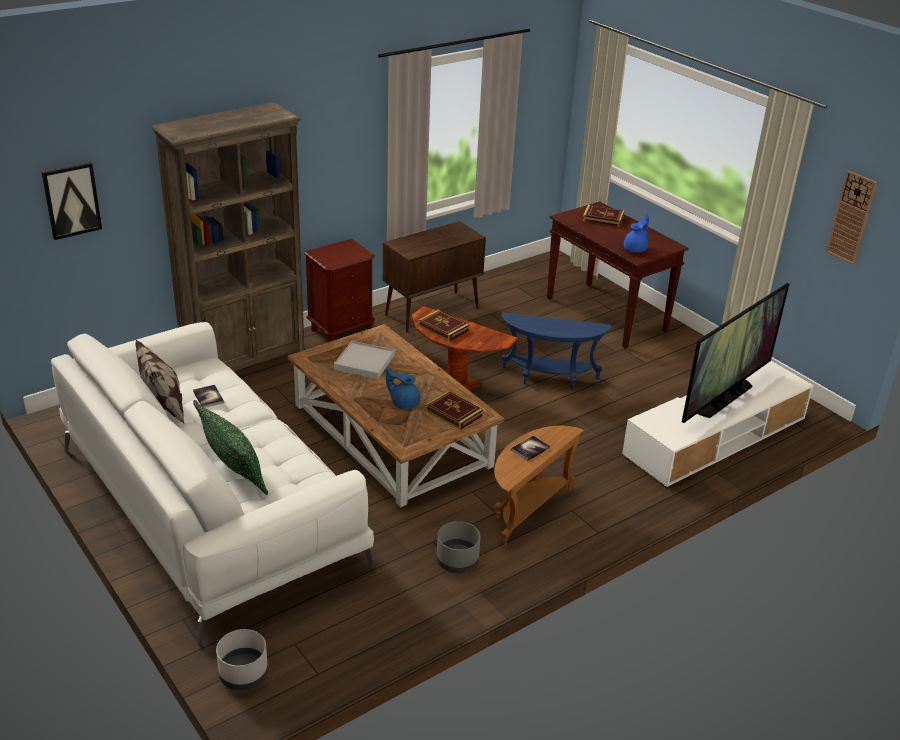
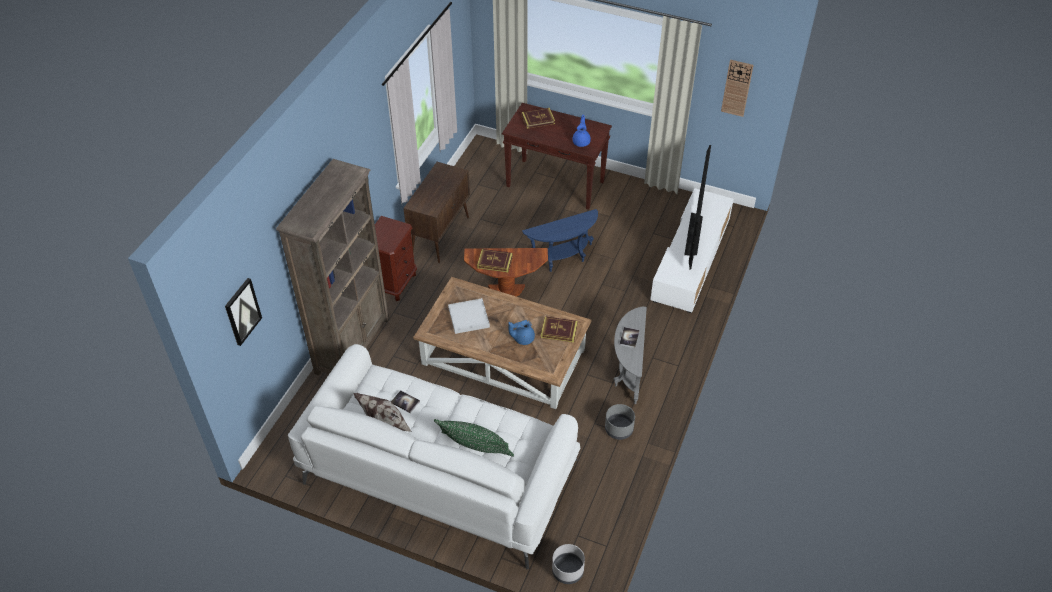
camera: 30 degrees left, 15 degrees up
brown side table [494,426,584,546] -> grey side table [613,306,647,404]

